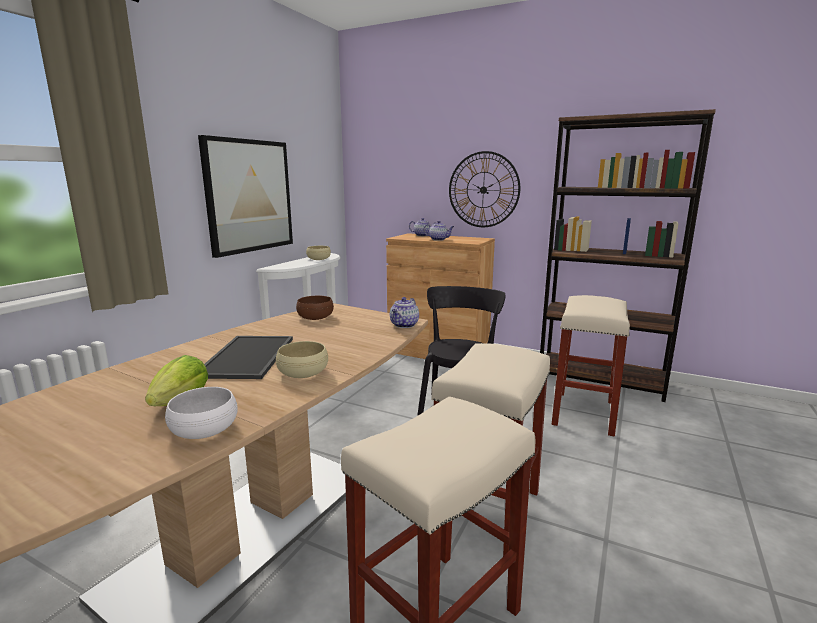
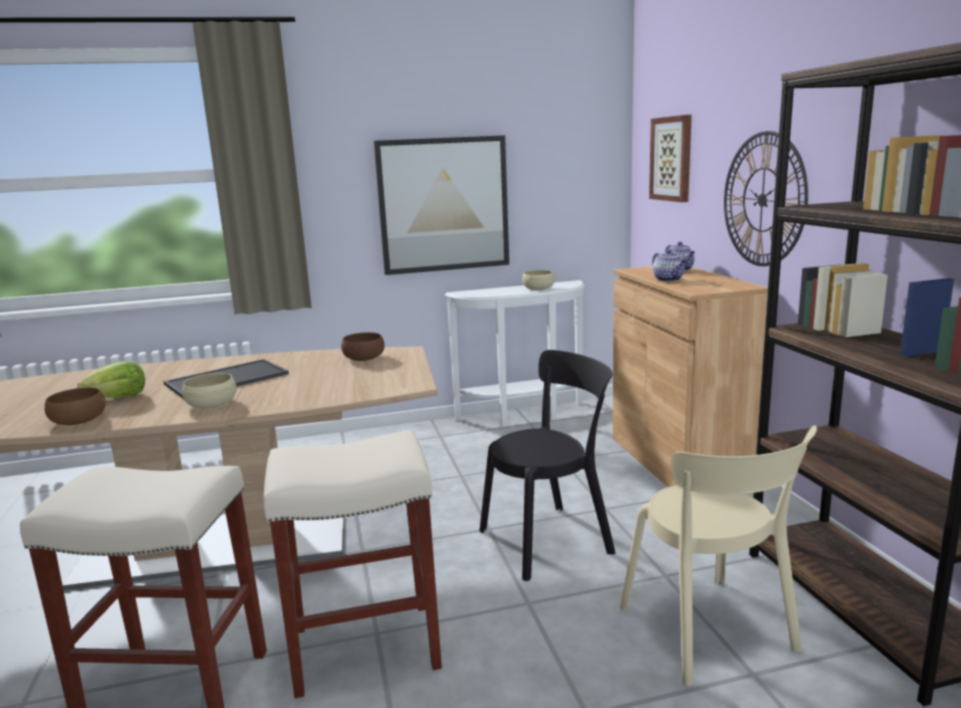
camera: 50 degrees right, 0 degrees up
white bowl [165,387,238,439] -> brown bowl [44,387,106,425]
teapot [390,297,419,328] -> none
beige stool [552,295,630,437] -> beige chair [620,425,817,686]
none -> picture [649,115,692,202]

